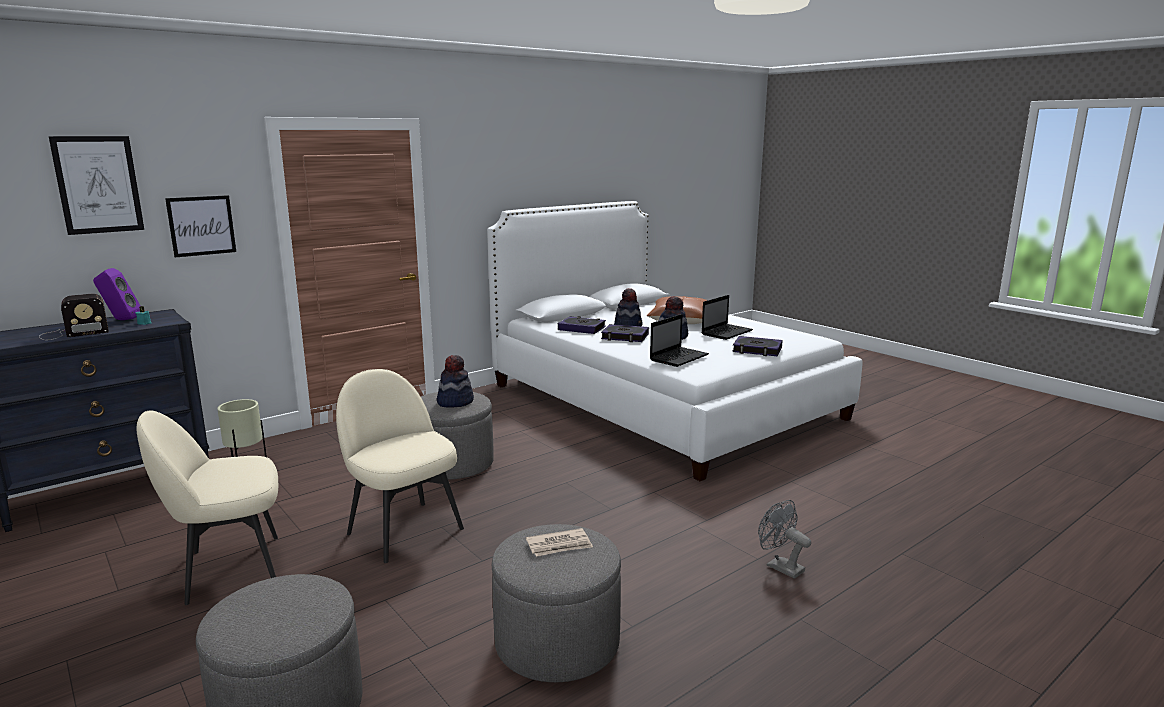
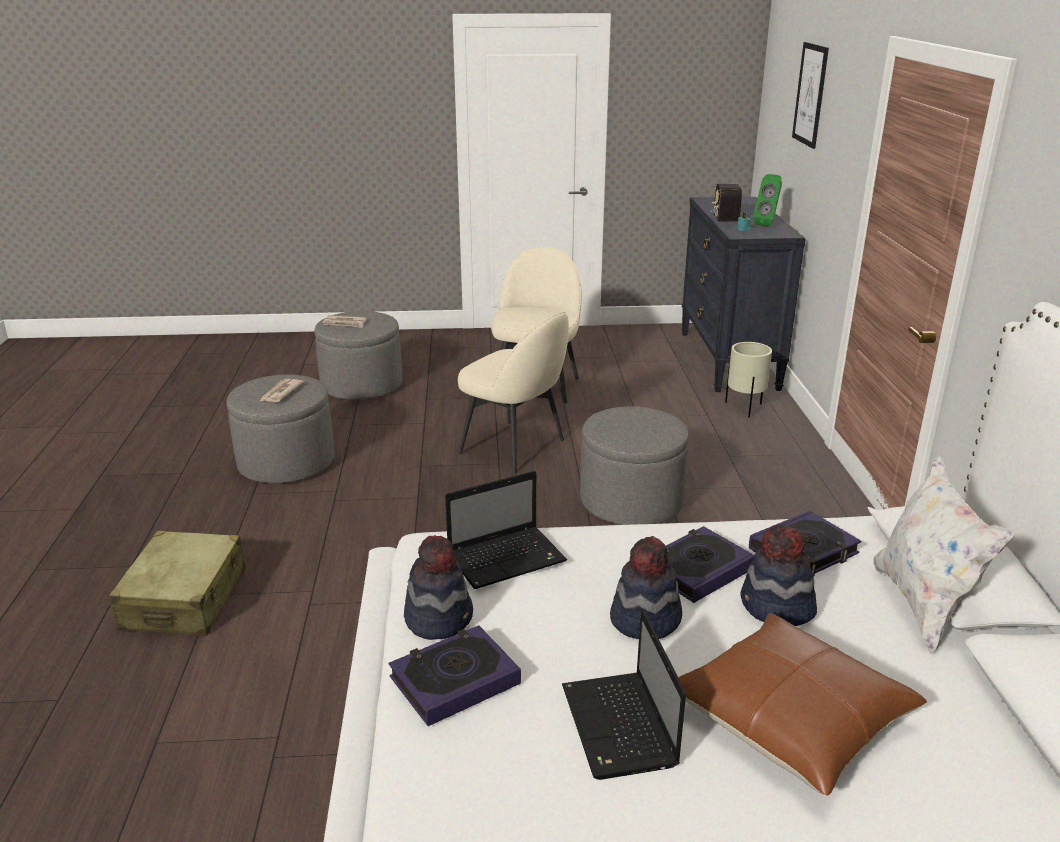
camera: 125 degrees right, 10 degrees up
purple speaker [93,268,140,320] -> green speaker [753,174,782,226]
picture [165,195,236,257] -> none
beige chair [336,369,464,563] -> beige chair turned 45 degrees clockwise [458,312,569,474]
hat [437,355,474,408] -> hat moved to [404,535,473,640]
laptop [650,314,709,367] -> laptop turned 105 degrees counterclockwise [445,471,567,589]
grey fan [758,500,811,579] -> beige suitcase [109,531,246,636]
none -> newspaper [323,315,366,328]
none -> white pillow [873,456,1014,654]

